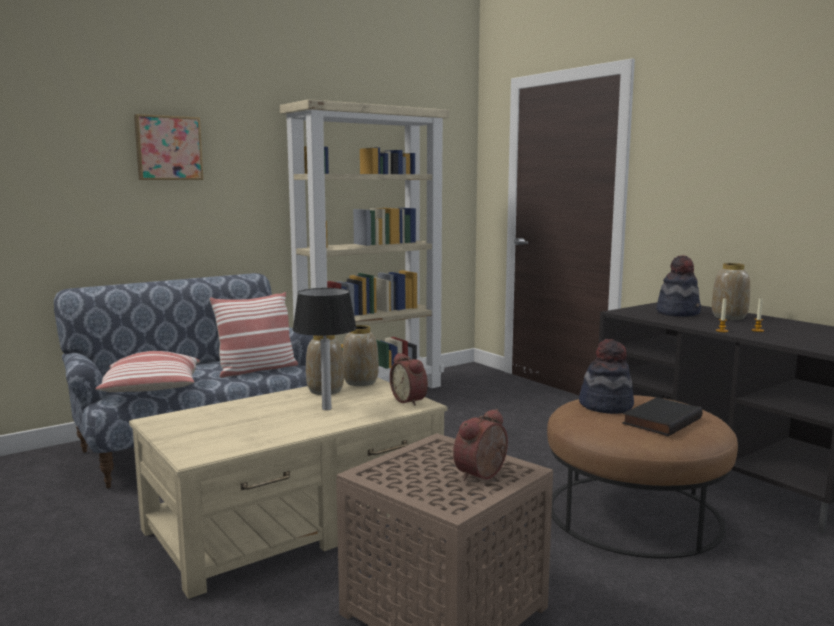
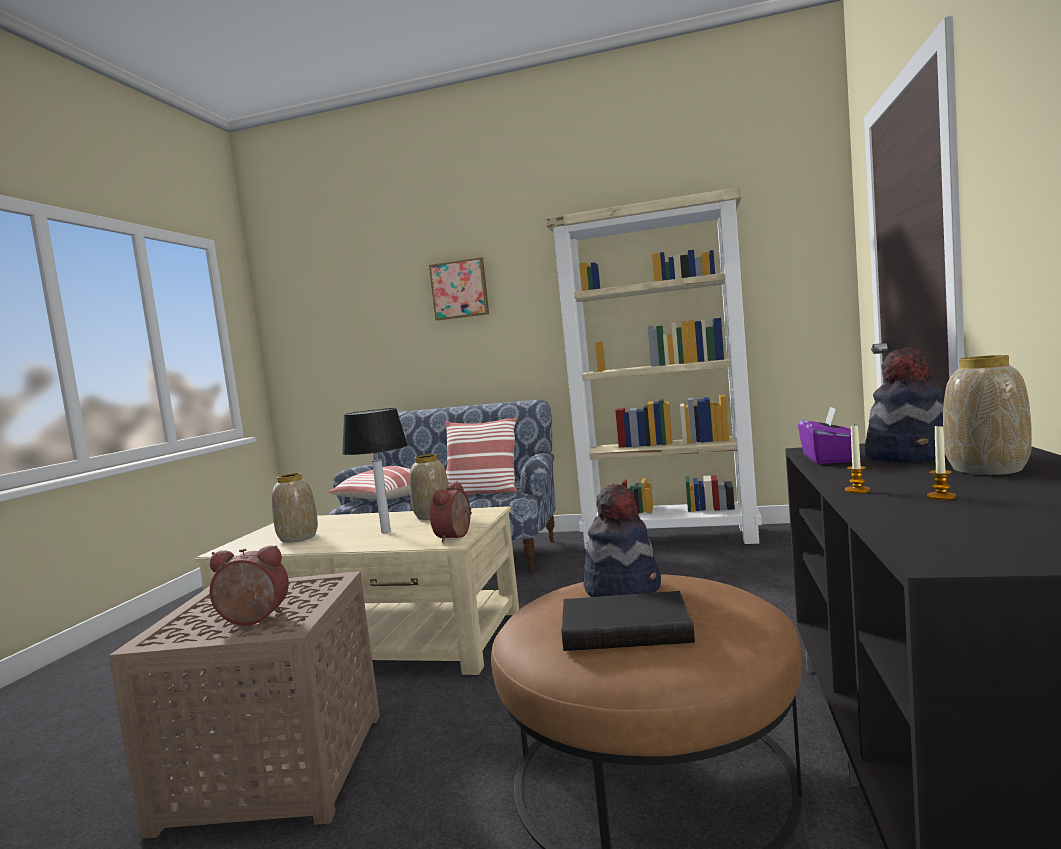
camera: 50 degrees right, 5 degrees down
vase [342,325,379,386] -> vase moved to [272,473,318,543]
none -> purple tissue box [798,406,852,464]

